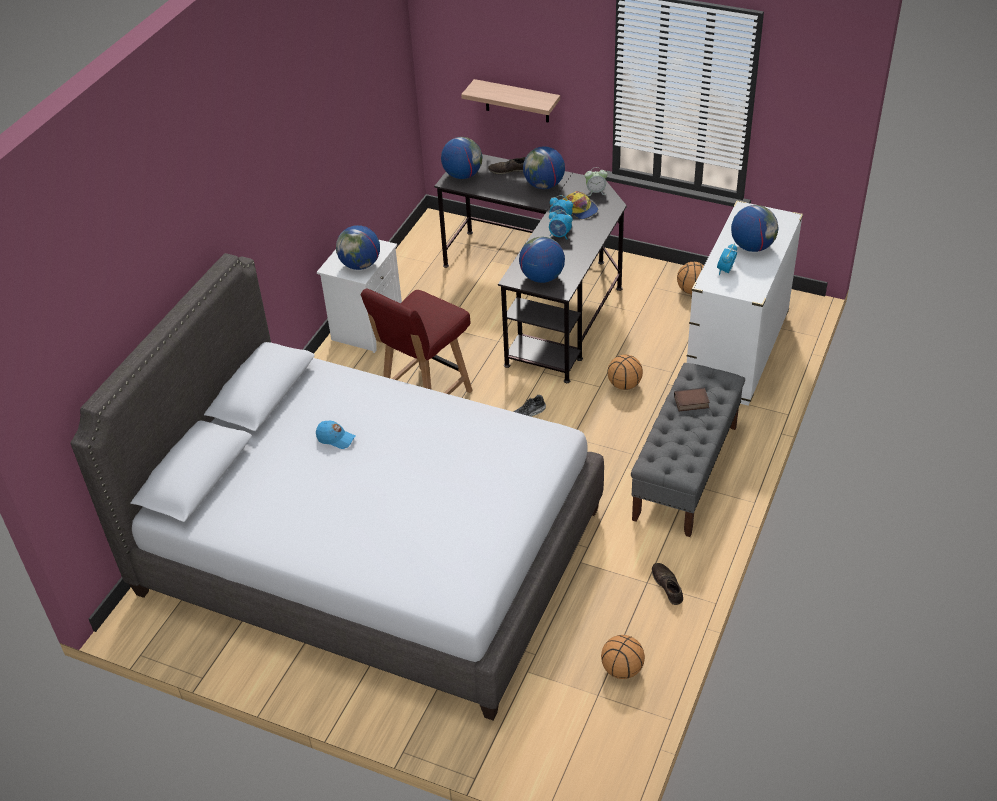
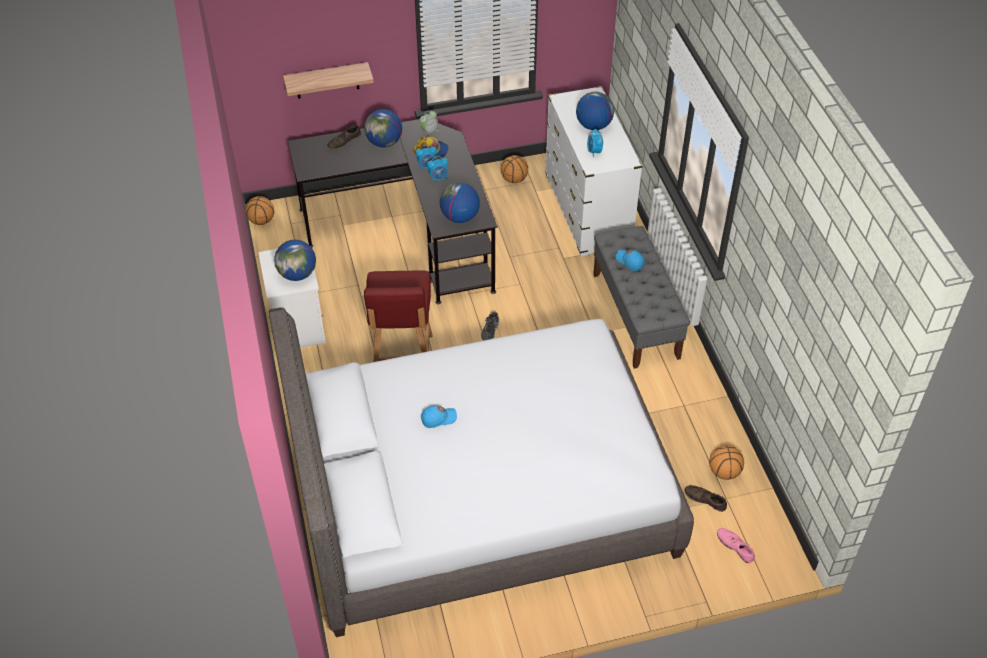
camera: 40 degrees left, 5 degrees up
globe [441,137,482,179] -> none
basketball [607,355,643,390] -> basketball moved to [245,196,274,225]
brown shoe [652,563,683,605] -> brown shoe moved to [685,485,727,512]
book [674,388,710,411] -> blue cap [616,249,645,271]
none -> pink shoe [717,528,755,563]

